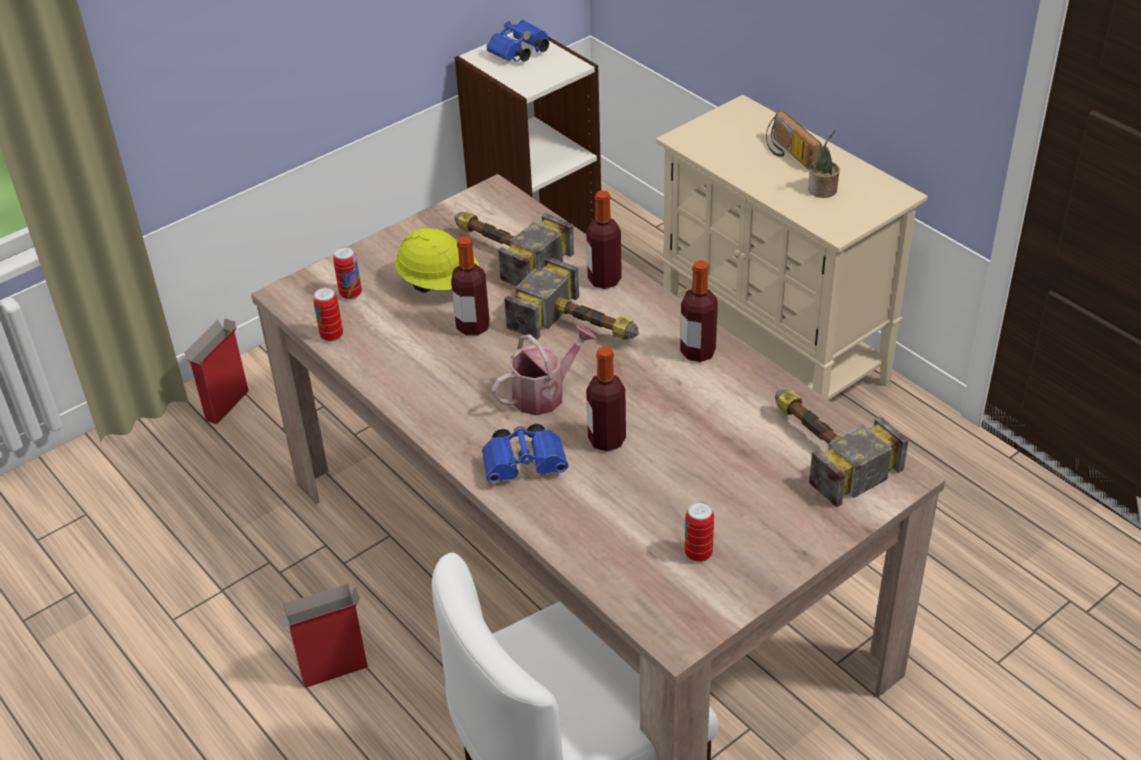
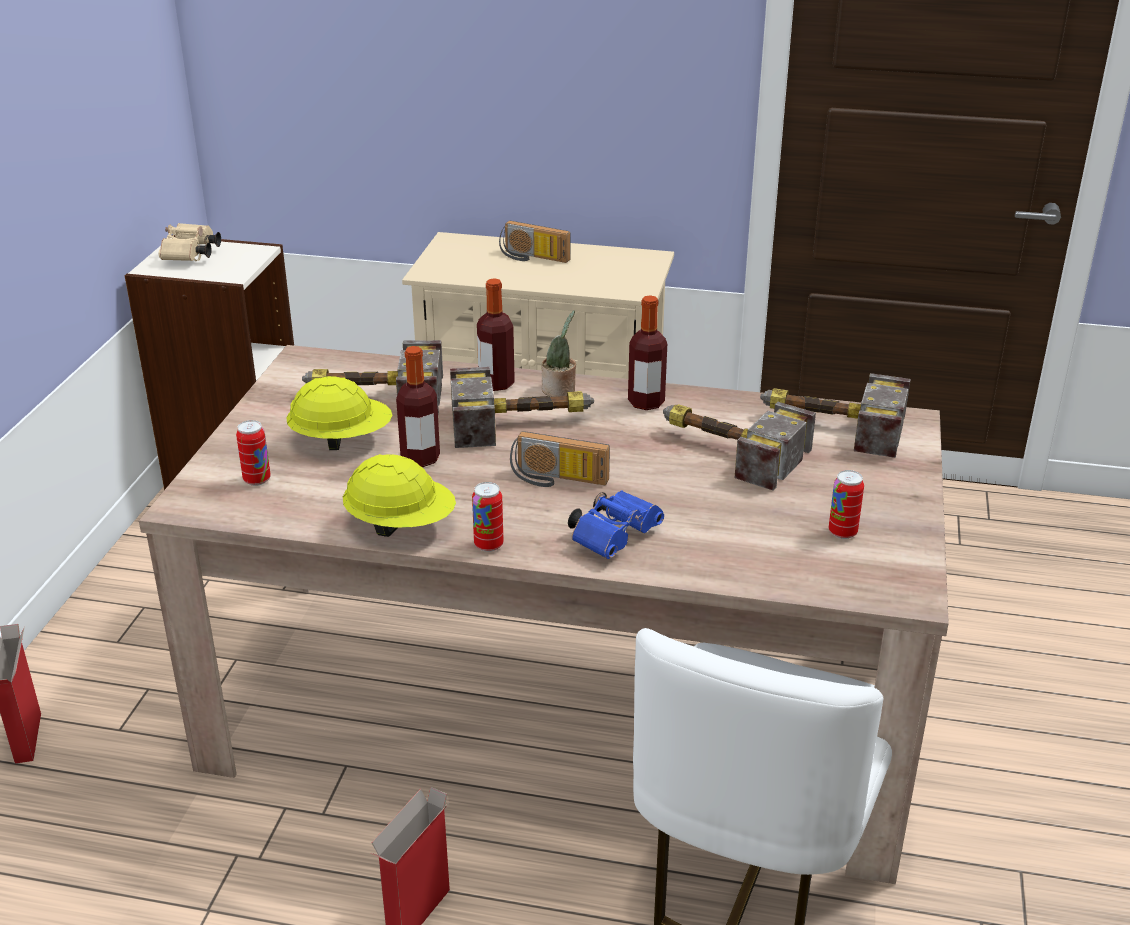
camera: 40 degrees left, 10 degrees down
can [313,287,343,341] -> can moved to [472,482,504,552]
blue binoculars [486,20,549,62] -> beige binoculars [159,223,221,261]
watering can [491,325,596,415] -> radio [510,431,610,487]
bottle [586,346,626,451] -> none
potted plant [808,130,840,198] -> potted plant moved to [541,310,576,397]
none -> yellow hard hat [343,454,456,537]
none -> hammer [663,402,816,490]

